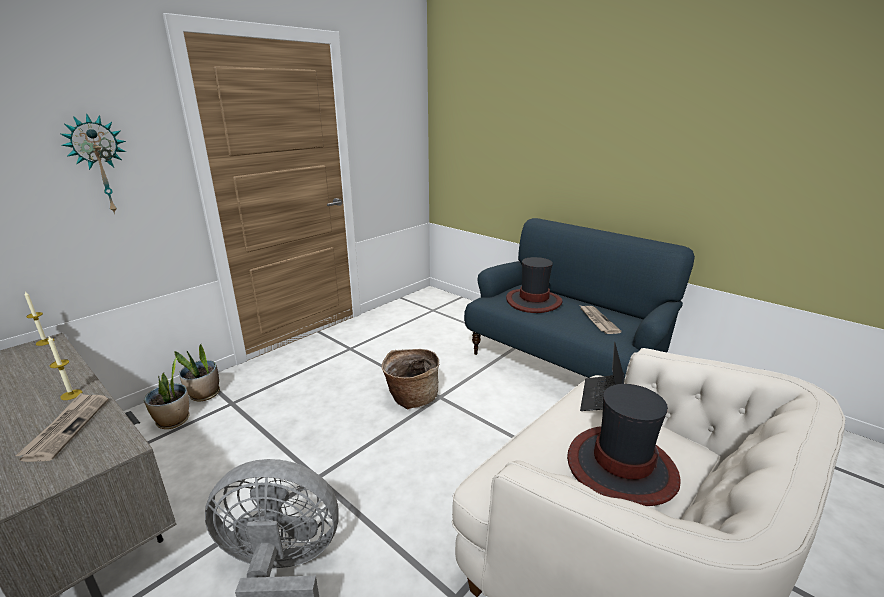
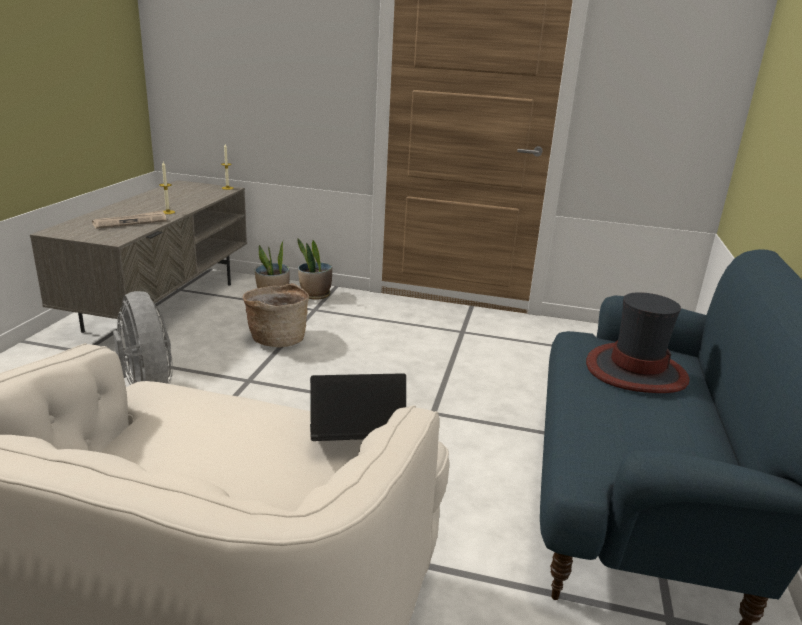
camera: 60 degrees right, 0 degrees up
wall clock [60,113,126,214] -> none
basket [382,349,439,409] -> basket moved to [243,283,309,347]
hat [567,384,681,506] -> none
newspaper [580,306,622,334] -> none

